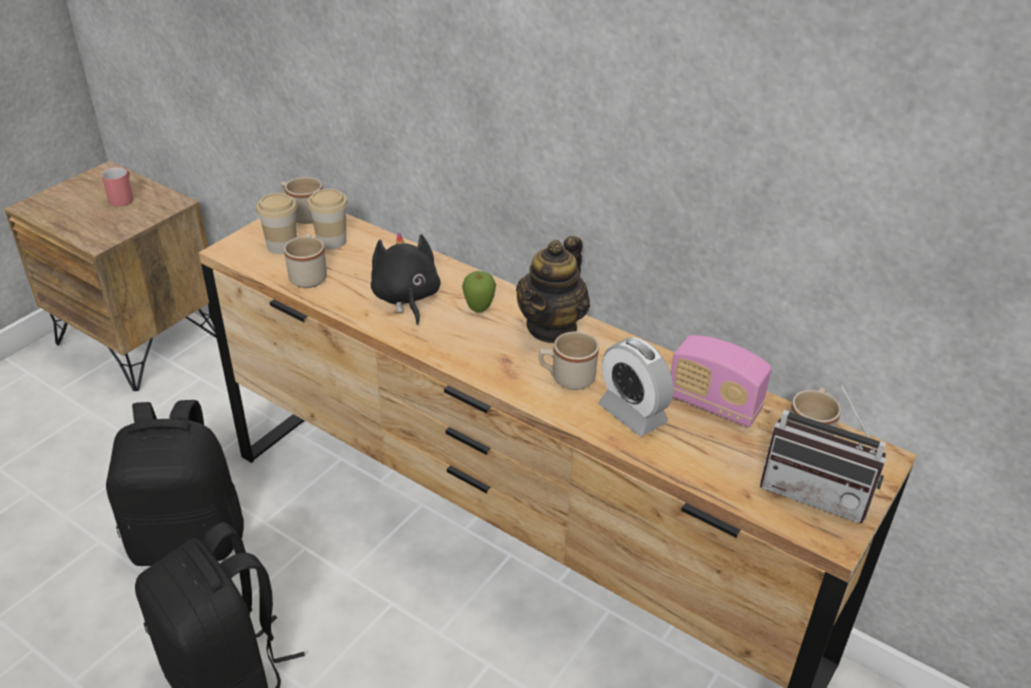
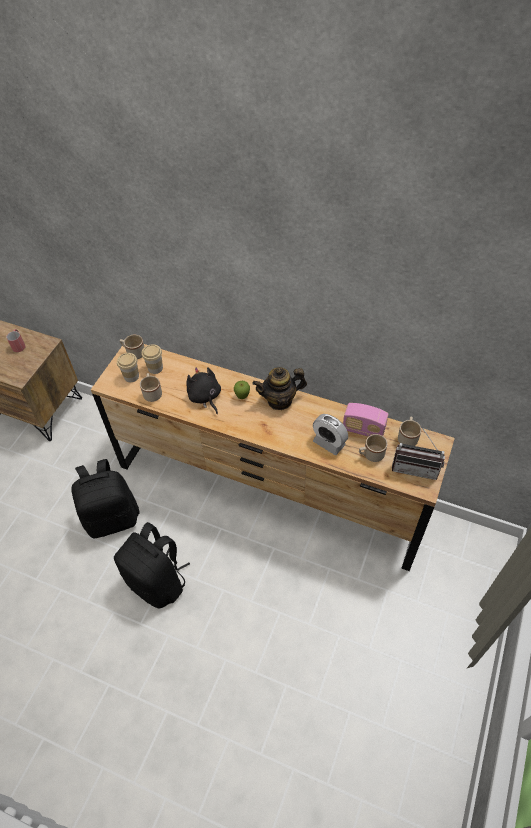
camera: 10 degrees left, 15 degrees up
teapot [516,236,590,343] -> teapot turned 60 degrees clockwise [252,367,307,410]
beige mug [539,331,599,390] -> beige mug moved to [359,434,388,462]

